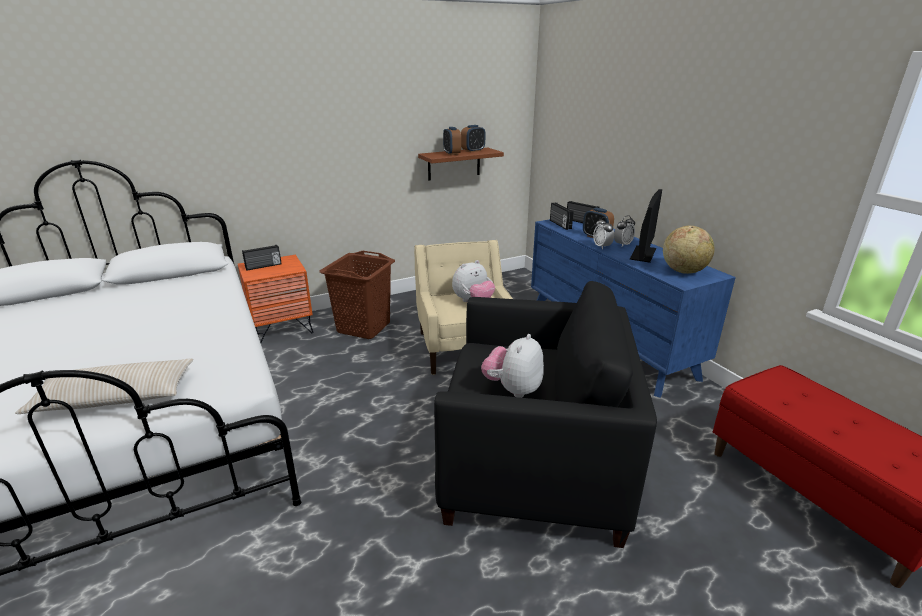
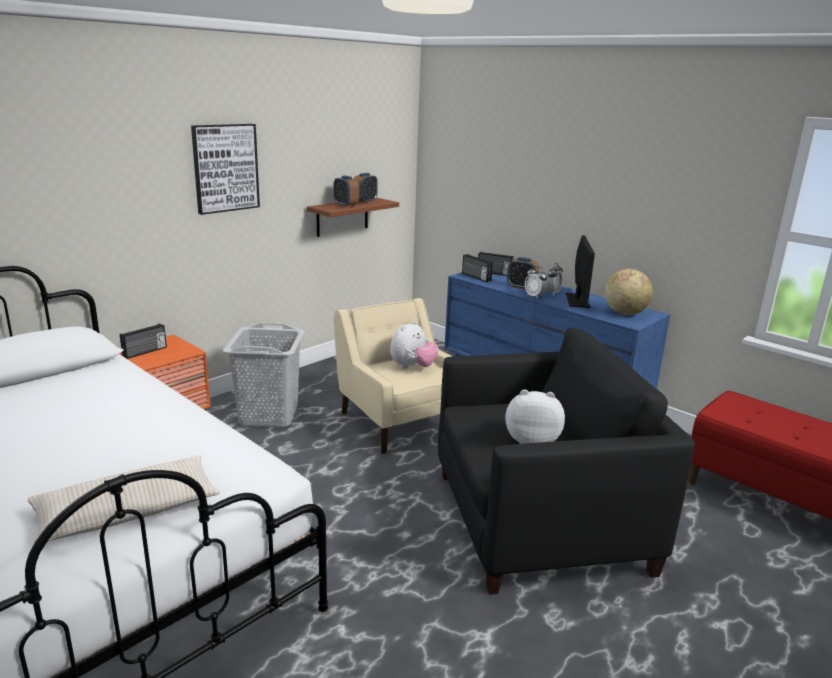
camera: 20 degrees left, 5 degrees down
brown laundry basket [319,251,395,339] -> grey laundry basket [223,323,305,427]
plush toy [481,334,544,398] -> plush toy turned 90 degrees clockwise [505,390,565,444]
none -> picture [191,124,260,215]

